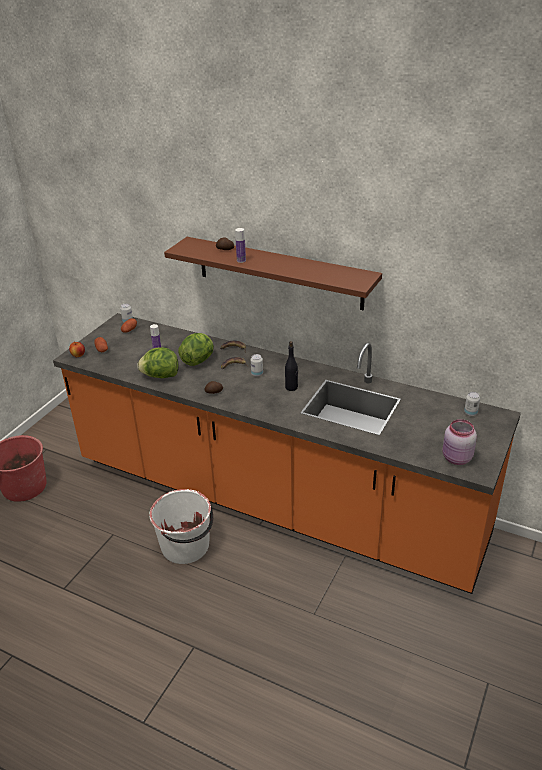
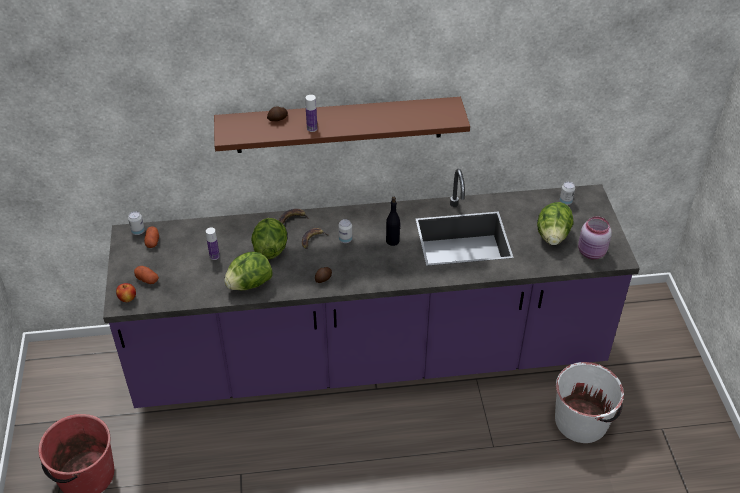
camera: 35 degrees left, 10 degrees up
orange counter [53,313,521,594] -> purple counter [103,169,640,408]
white bucket [149,489,213,564] -> white bucket moved to [555,362,624,443]
none -> lettuce [537,202,574,245]

